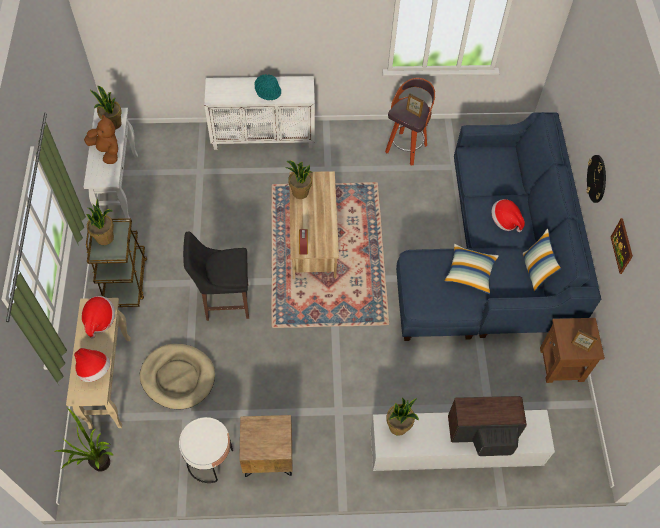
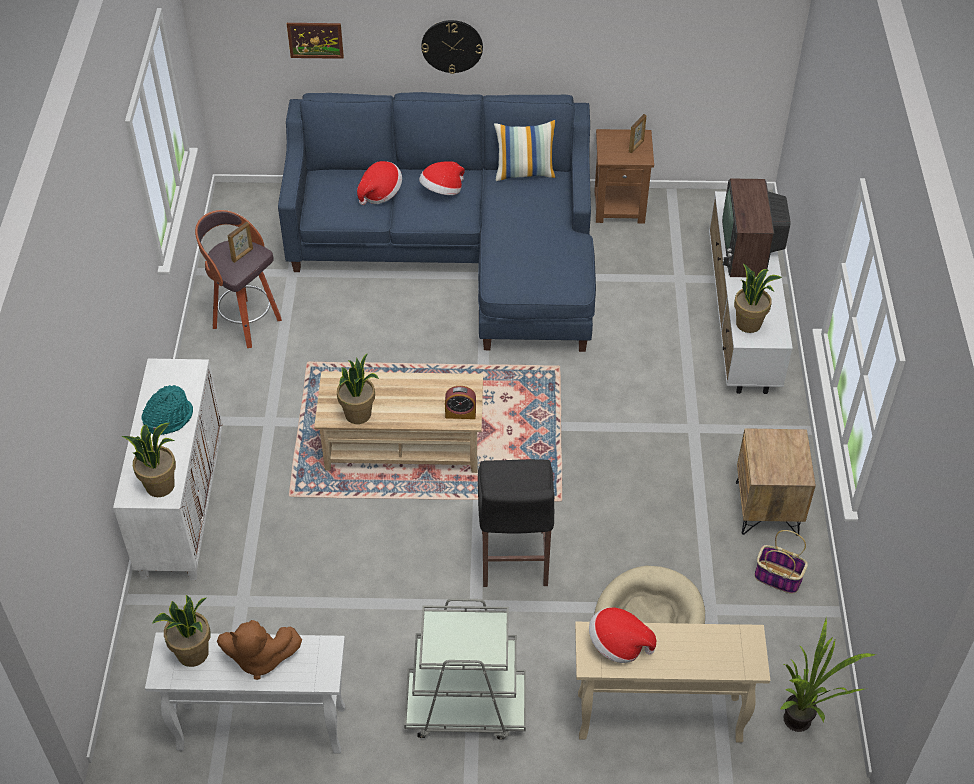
camera: 85 degrees left, 10 degrees down
hat [74,348,110,382] -> hat moved to [357,161,402,205]
brown plush toy [84,115,118,164] -> brown plush toy turned 135 degrees counterclockwise [217,620,302,680]
potted plant [86,199,114,245] -> potted plant moved to [122,423,176,497]
brown cart [86,218,148,307] -> grey cart [404,598,526,740]
white side table [179,417,233,483] -> basket [755,530,808,594]
pillow [444,244,499,294] -> none
picture [610,218,633,274] -> picture moved to [287,23,344,59]

